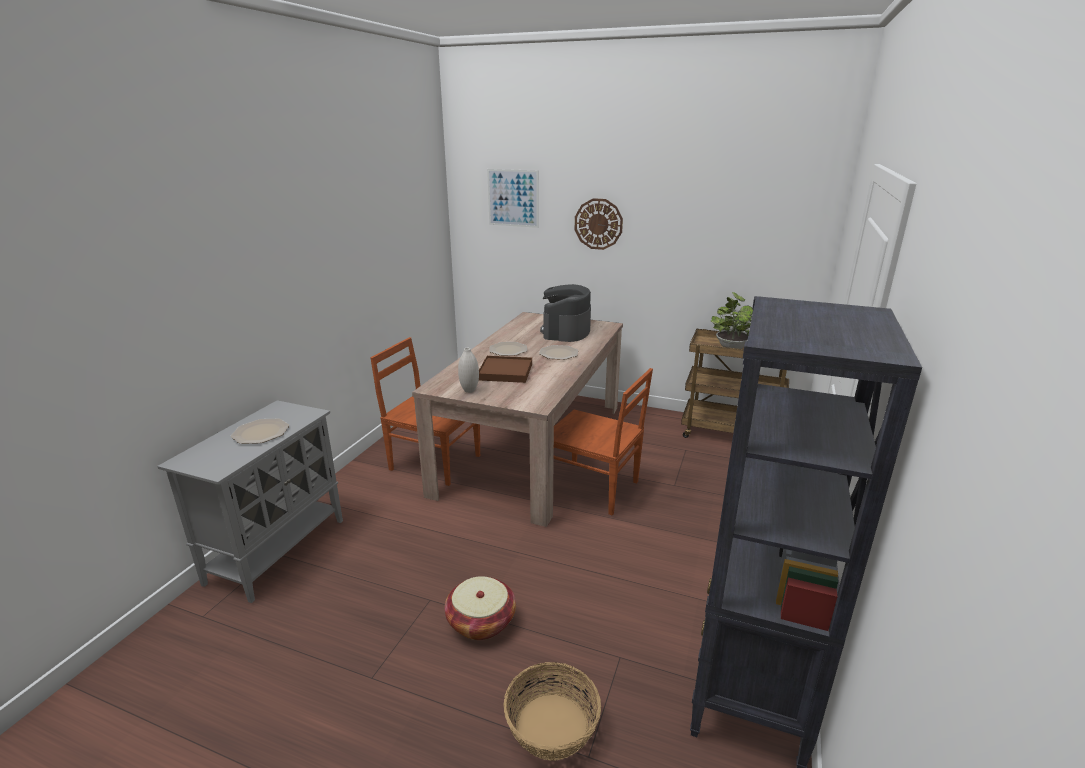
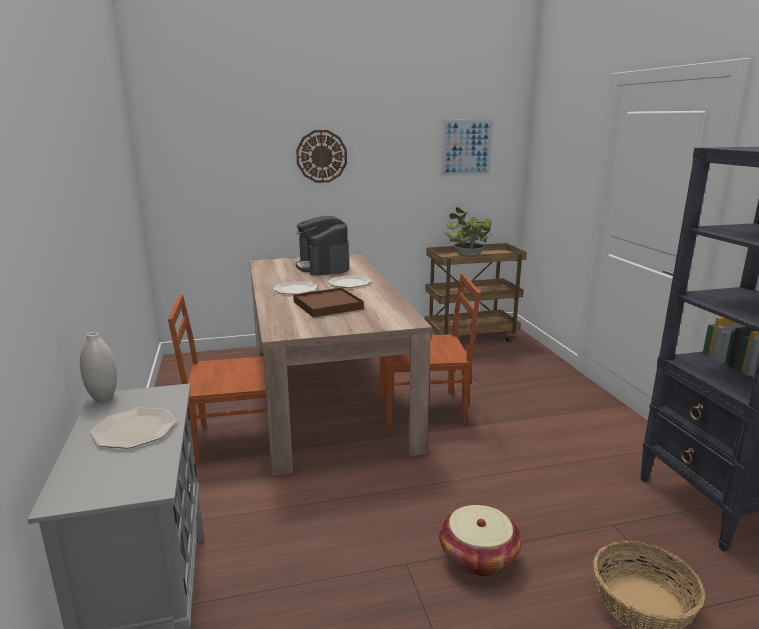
camera: 35 degrees left, 5 degrees down
white vase [458,348,479,393] -> white vase moved to [80,332,117,402]
picture [487,169,539,228] -> picture moved to [440,119,494,177]

